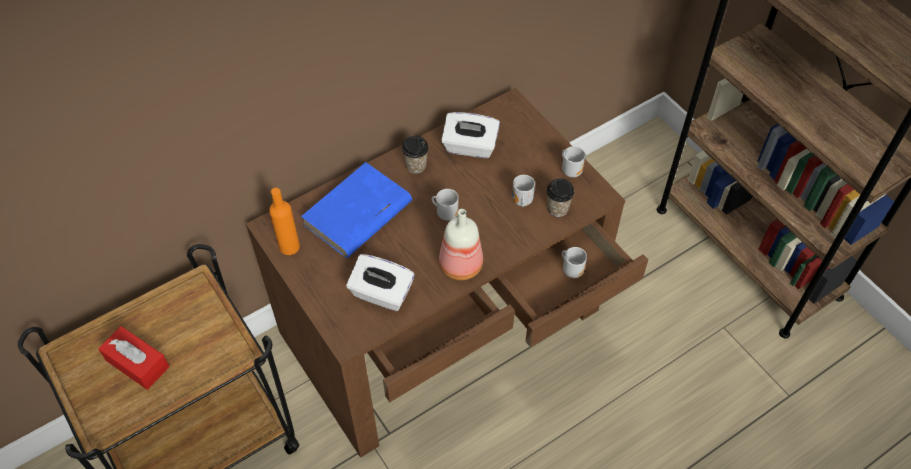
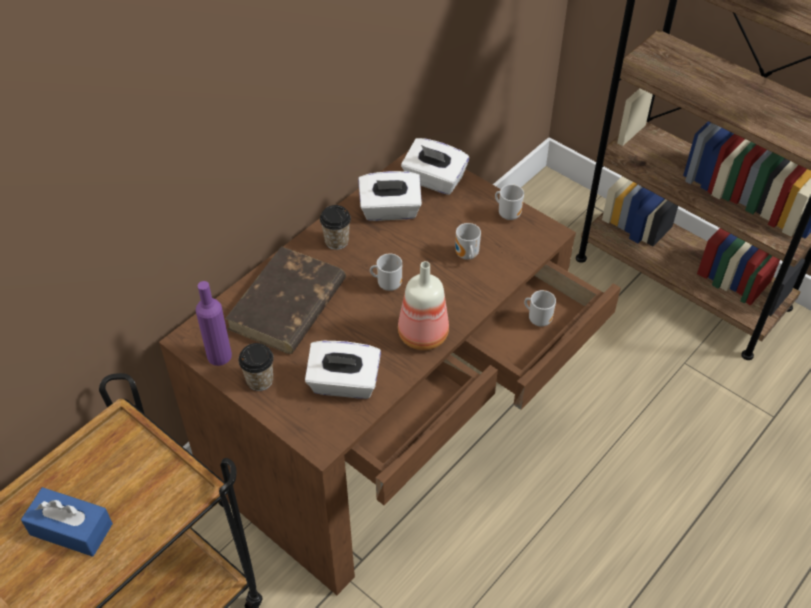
camera: 15 degrees left, 5 degrees down
red tissue box [98,326,169,390] -> blue tissue box [21,487,113,557]
orange bottle [269,188,300,255] -> purple bottle [196,281,232,366]
blue book [301,162,412,258] -> brown book [225,246,346,354]
cup [546,178,574,217] -> cup moved to [238,343,274,391]
none -> white tissue box [401,138,469,195]

